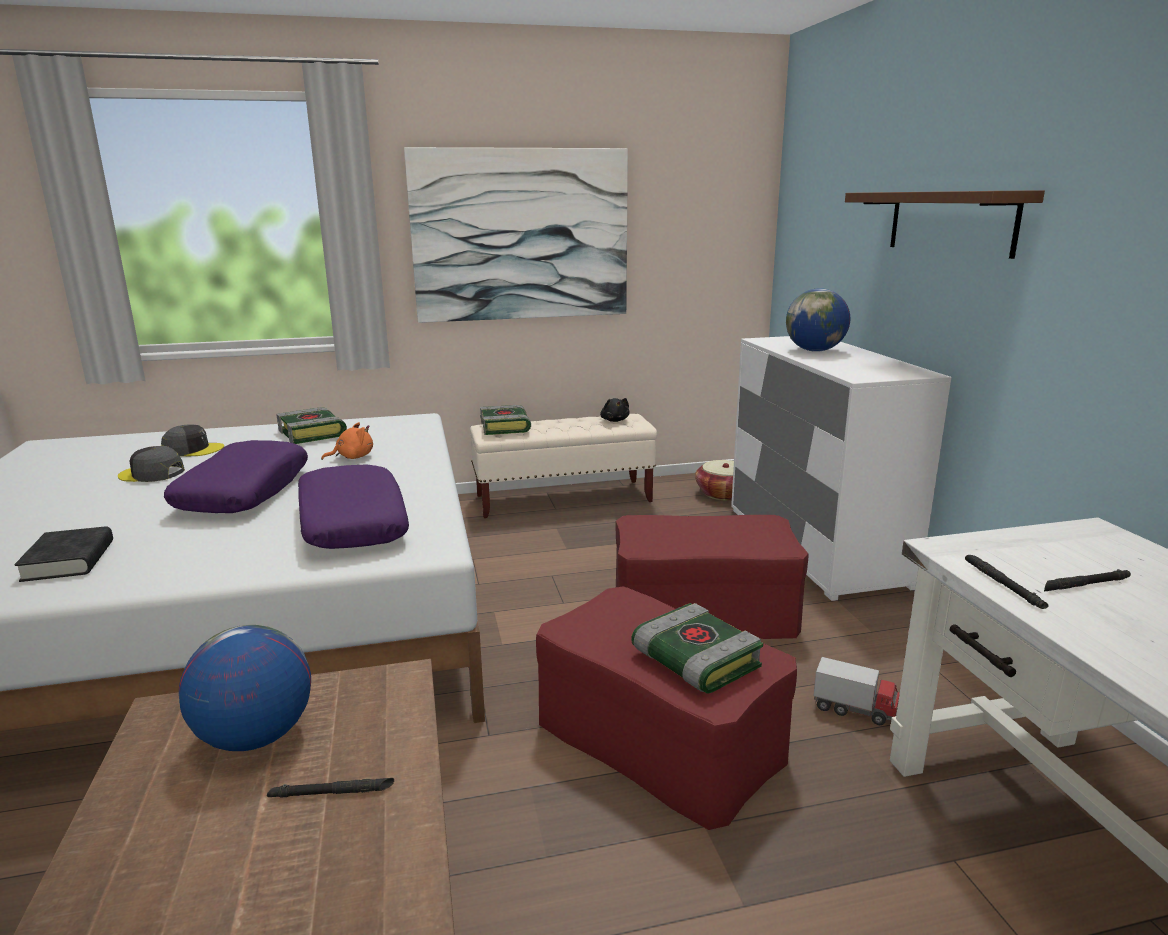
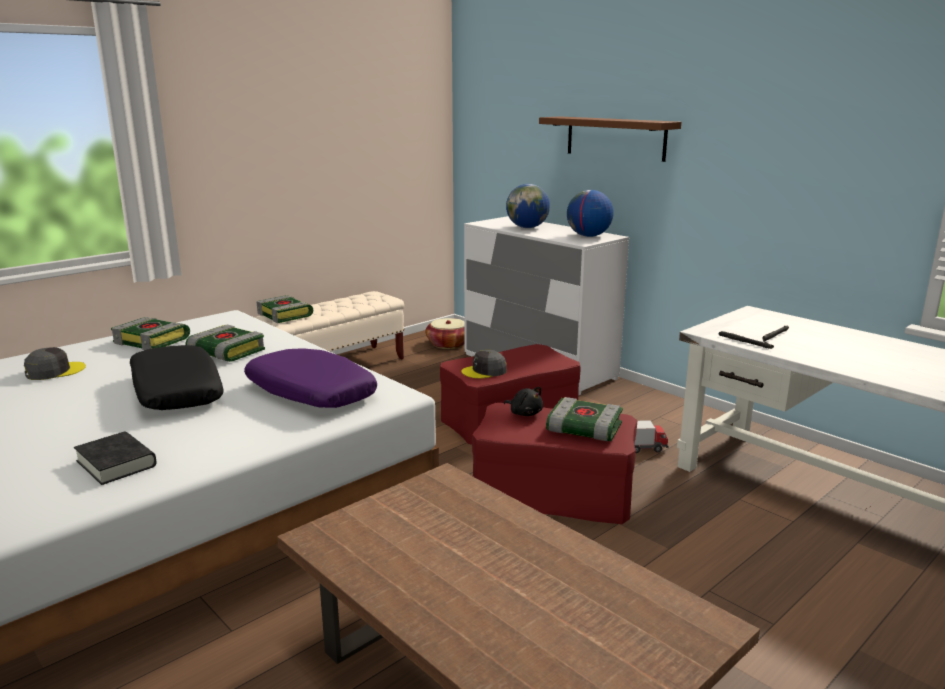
camera: 30 degrees left, 0 degrees up
grey cap [118,446,185,482] -> grey cap moved to [461,350,507,379]
purple pillow [164,440,308,513] -> black pillow [130,345,224,410]
globe [179,625,311,751] -> globe moved to [567,190,614,237]
black flashlight [267,778,394,798] -> none
orange plush toy [321,422,373,460] -> book [186,325,265,362]
picture [404,147,628,323] -> none
black plush toy [600,398,630,422] -> black plush toy moved to [504,387,543,416]

